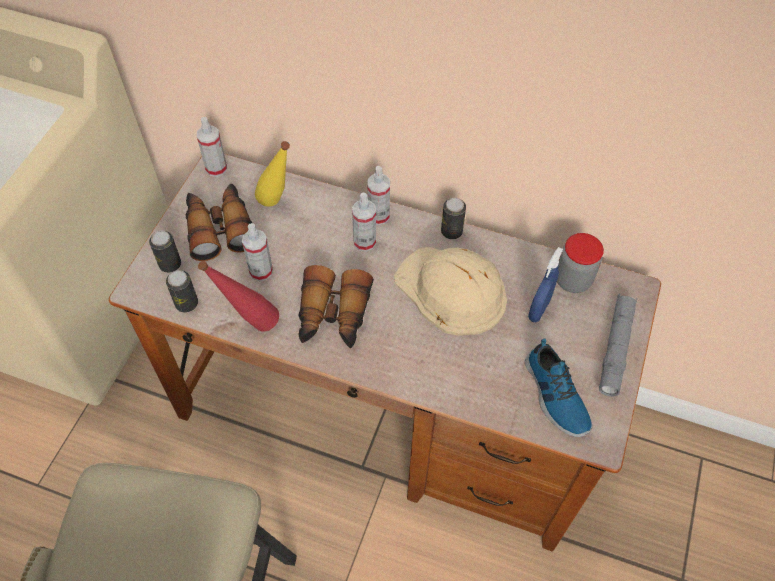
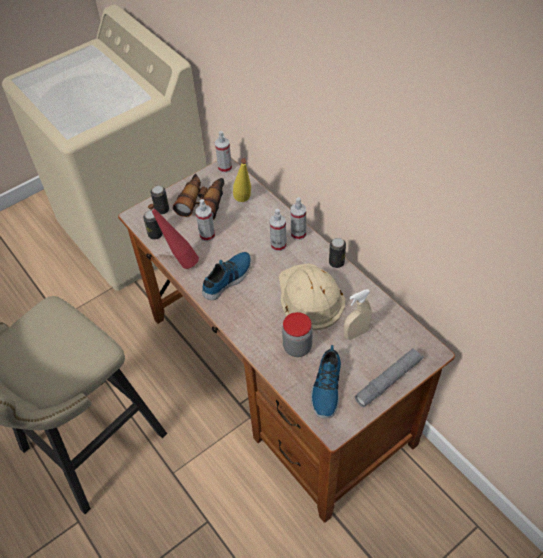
camera: 35 degrees right, 5 degrees down
binoculars [298,265,374,348] -> shoe [202,252,251,300]
blue spray bottle [528,247,563,322] -> beige spray bottle [344,289,372,340]
jar [557,233,604,293] -> jar moved to [282,312,313,357]

